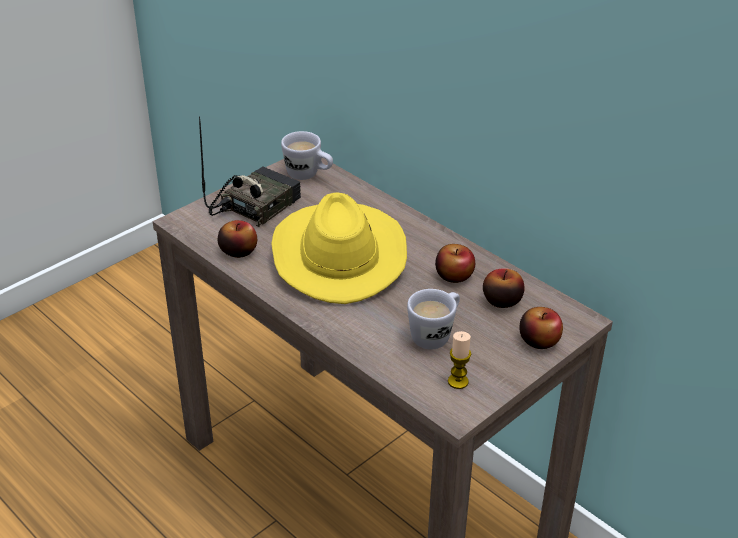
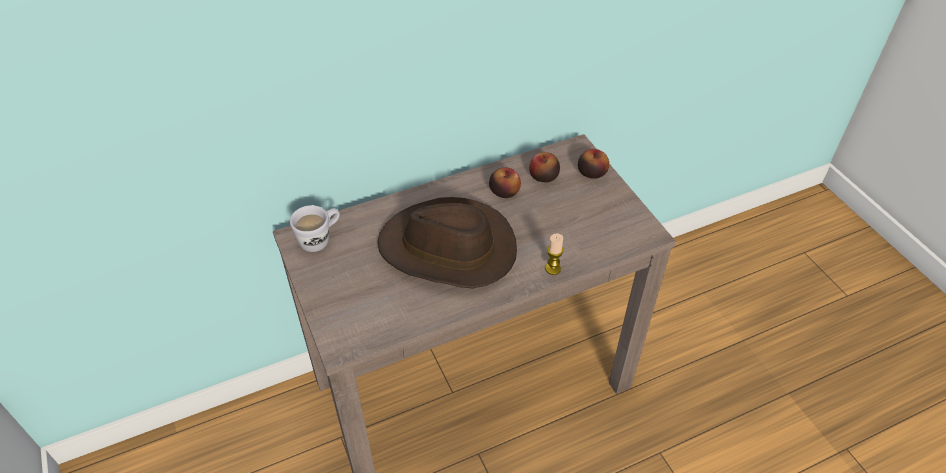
camera: 70 degrees left, 10 degrees up
radio [199,117,301,227] -> none
apple [218,220,257,258] -> none
yellow hat [271,192,407,304] -> brown hat [378,197,517,288]
white mug [407,289,460,349] -> none
candle [448,331,471,389] -> candle moved to [545,233,563,275]

